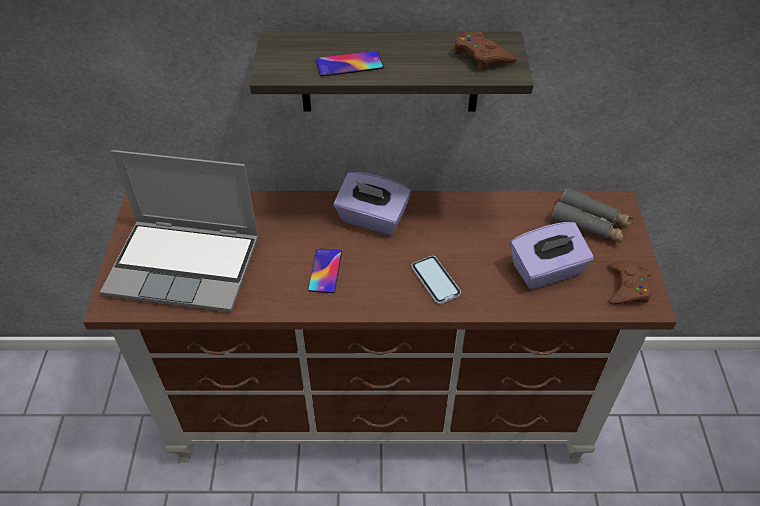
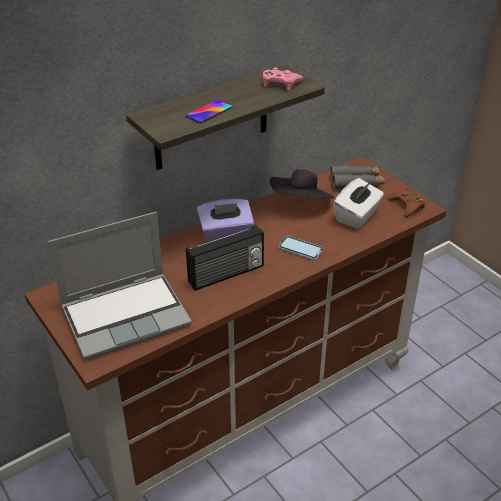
camera: 35 degrees left, 10 degrees down
phone [308,248,342,293] -> radio [186,225,264,291]
brown game controller [454,31,517,71] -> pink game controller [263,67,303,90]
purple tissue box [510,222,594,289] -> white tissue box [334,178,384,229]
none -> black hat [270,169,334,199]

